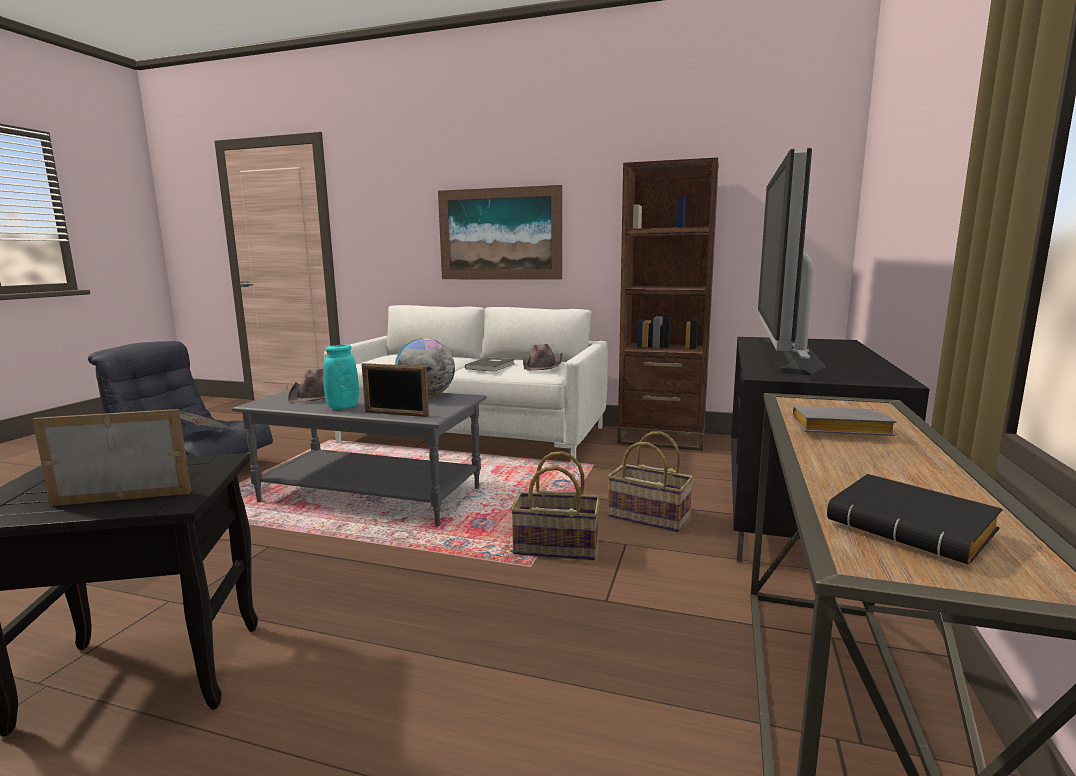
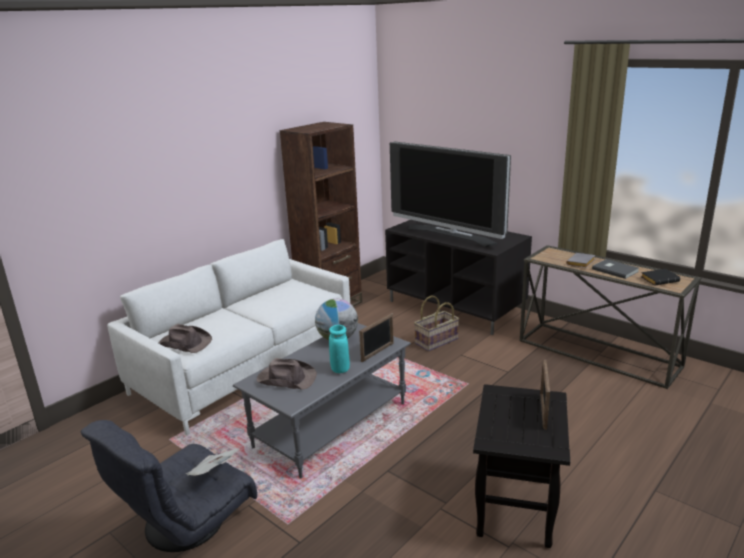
camera: 65 degrees left, 10 degrees up
picture [438,185,562,280] -> none
grey book [465,357,515,372] -> grey book moved to [592,259,639,279]
basket [510,451,600,560] -> none
brown hat [523,344,563,371] -> brown hat moved to [158,324,212,353]

